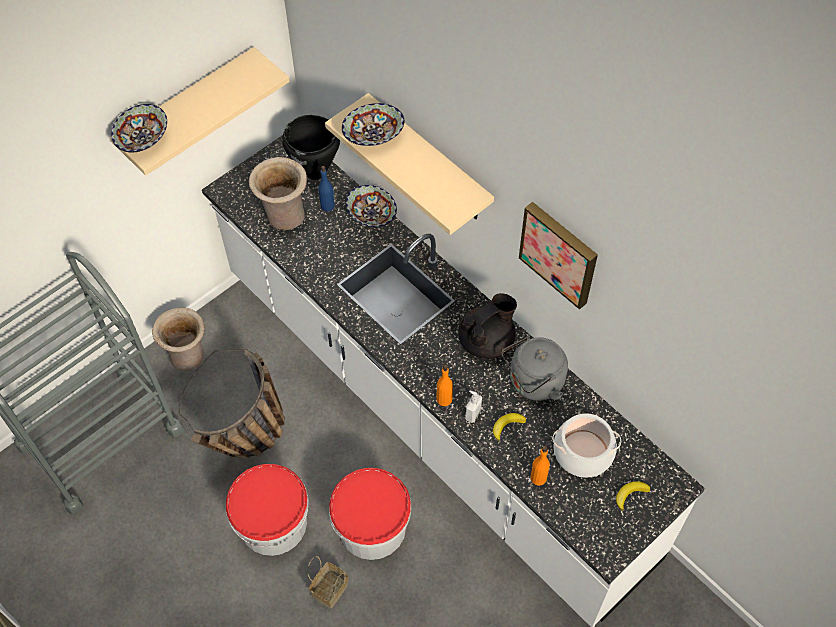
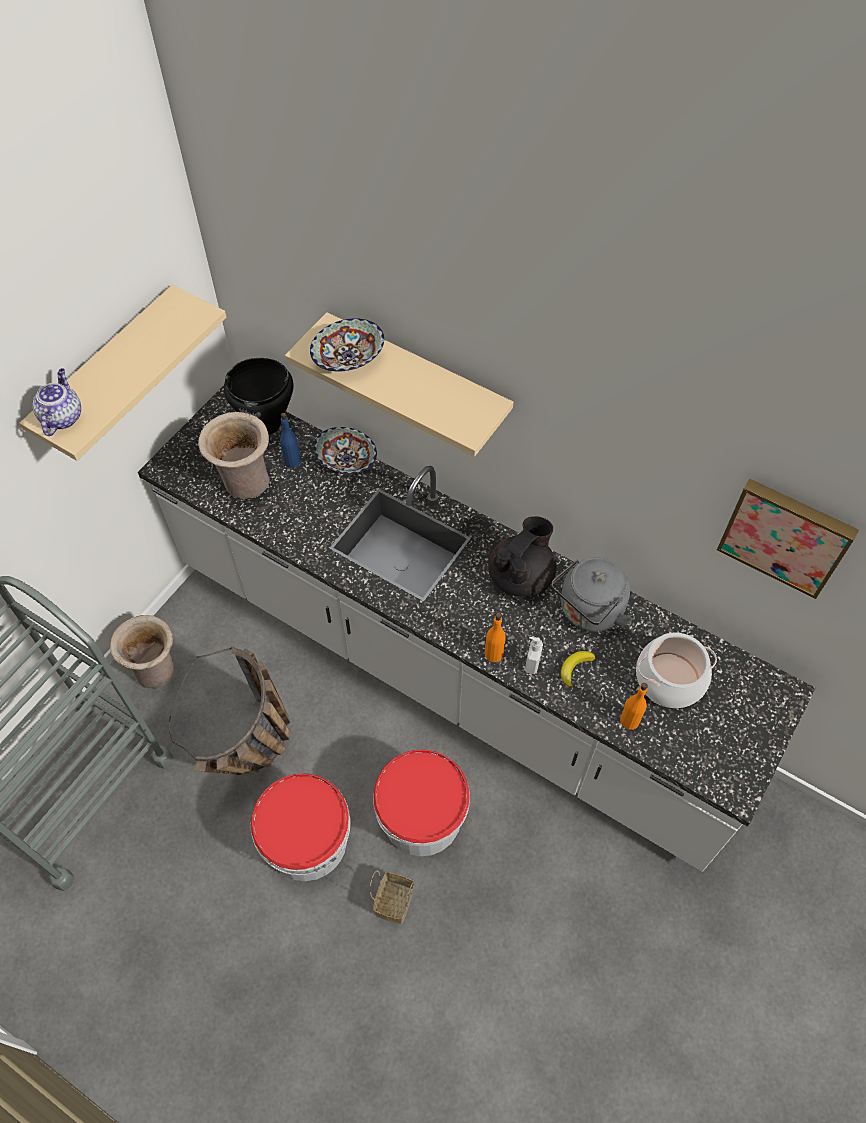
camera: 15 degrees left, 0 degrees up
bowl [111,104,167,153] -> teapot [32,368,81,436]
picture [519,202,598,310] -> picture moved to [717,479,859,599]
banana [616,481,650,511] -> none

